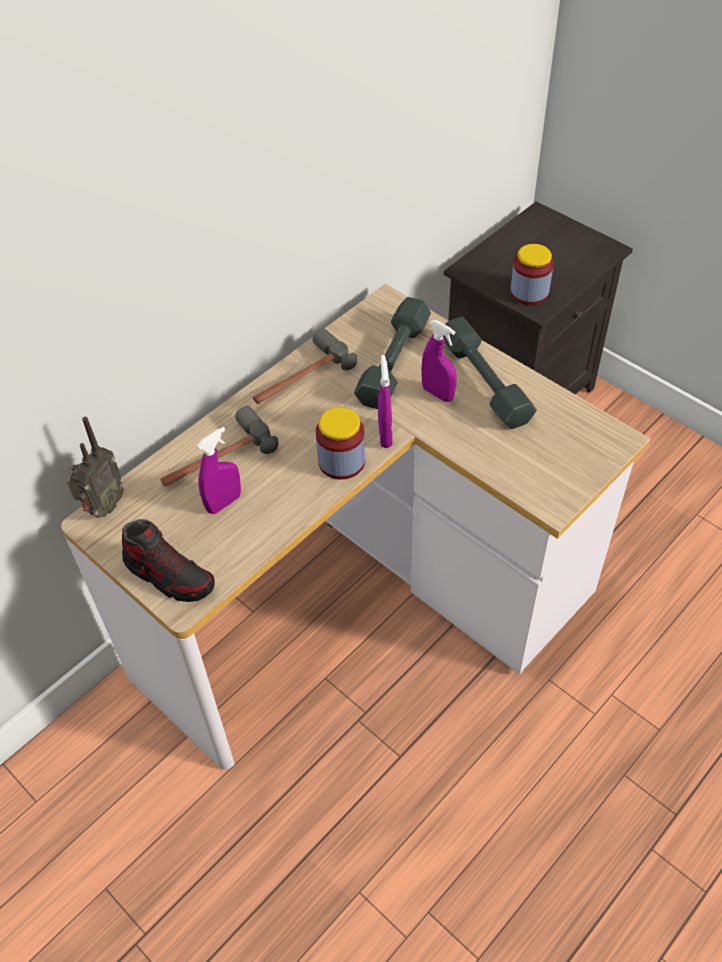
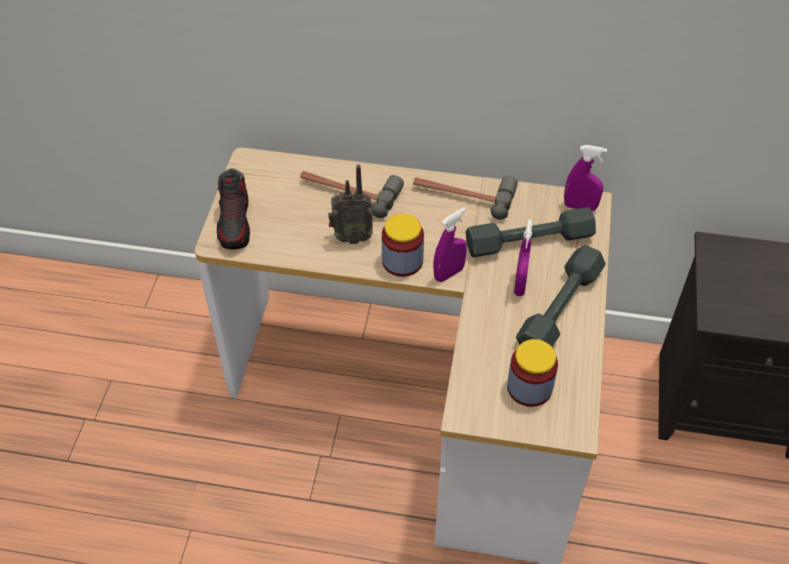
camera: 55 degrees right, 0 degrees up
radio [67,417,124,518] -> radio moved to [328,164,373,244]
purple spray bottle [197,427,241,514] -> purple spray bottle moved to [564,145,607,211]
jar [510,244,553,305] -> jar moved to [507,339,558,407]

